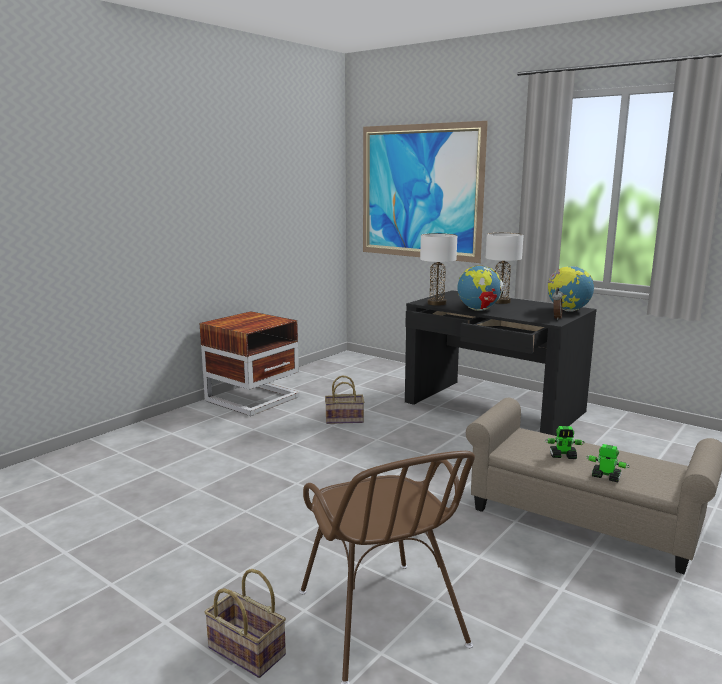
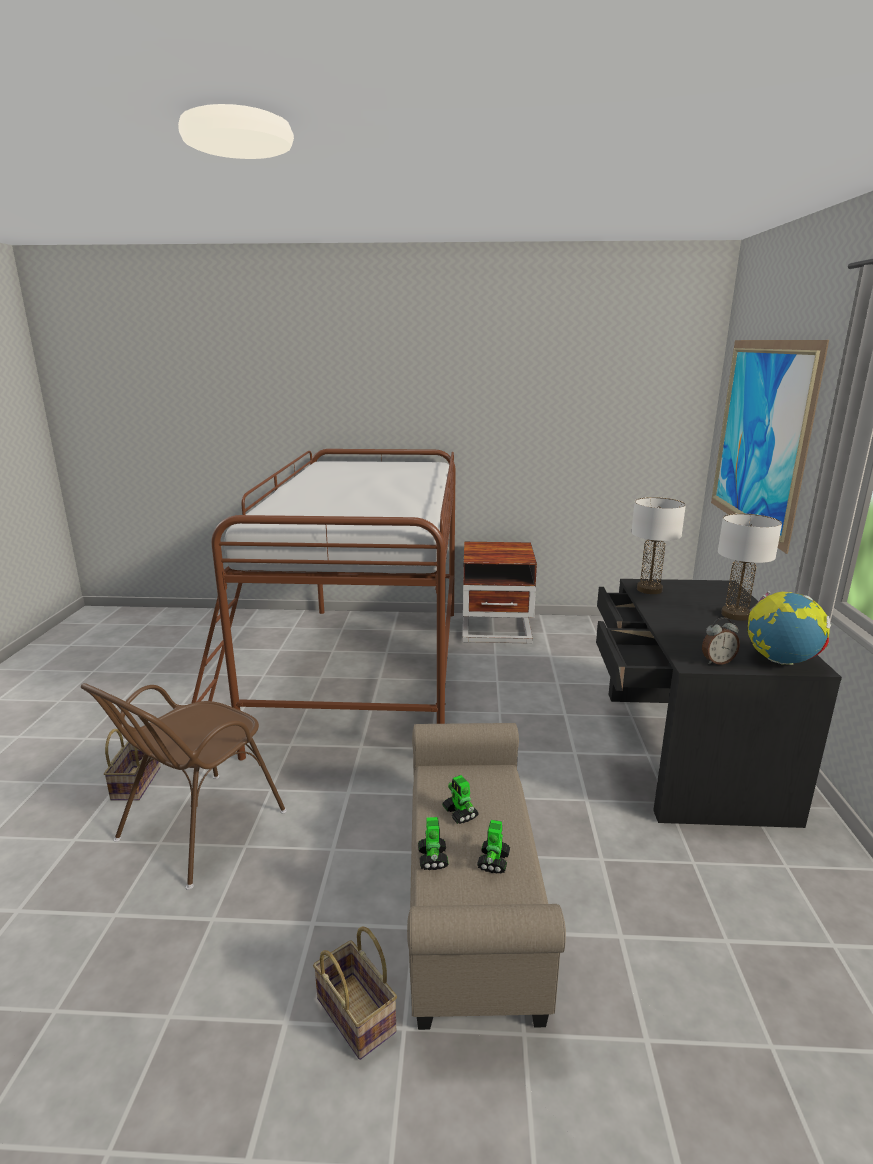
camera: 55 degrees right, 5 degrees up
basket [325,376,364,424] -> basket moved to [313,927,397,1060]
globe [457,266,504,311] -> none
none -> brown bed [192,449,456,760]
none -> toy robot [477,820,510,873]

